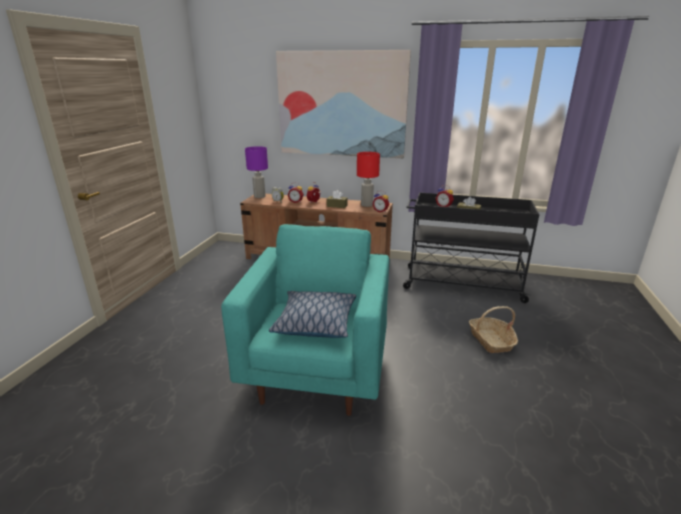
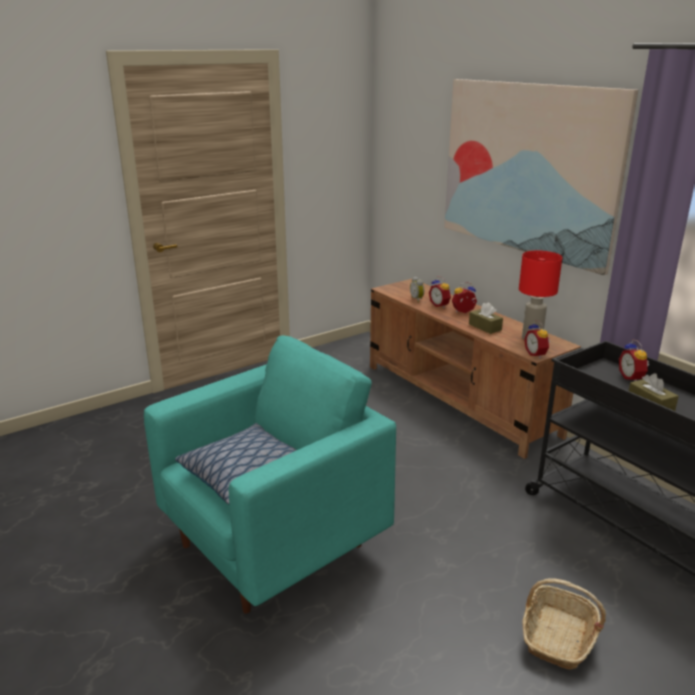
camera: 40 degrees right, 0 degrees up
purple table lamp [245,146,268,198] -> none

